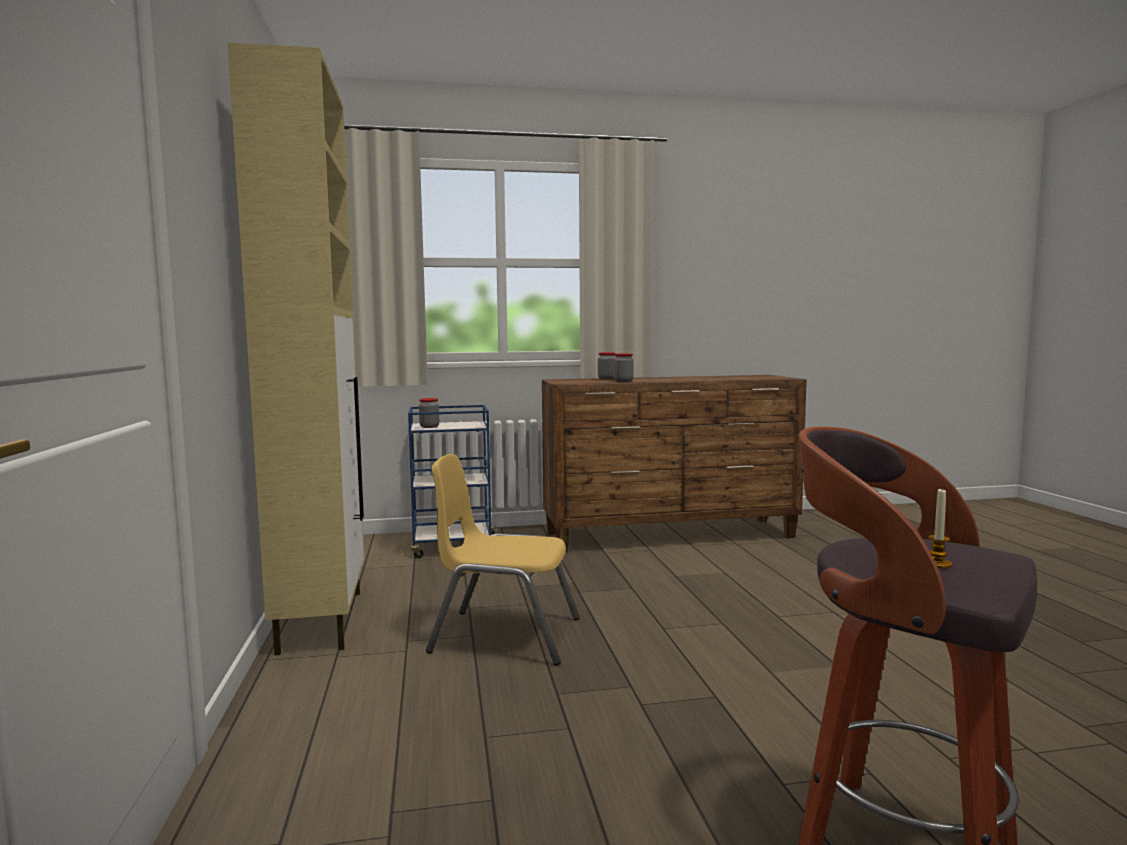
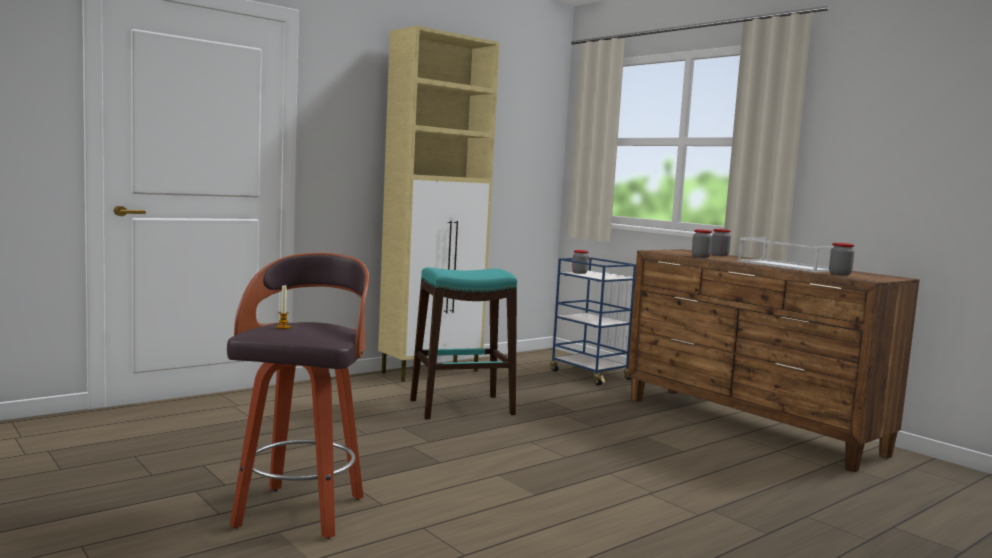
camera: 60 degrees right, 0 degrees up
yellow chair [426,454,580,666] -> turquoise stool [410,267,517,420]
none -> white tray [737,238,834,272]
none -> jar [829,243,854,276]

